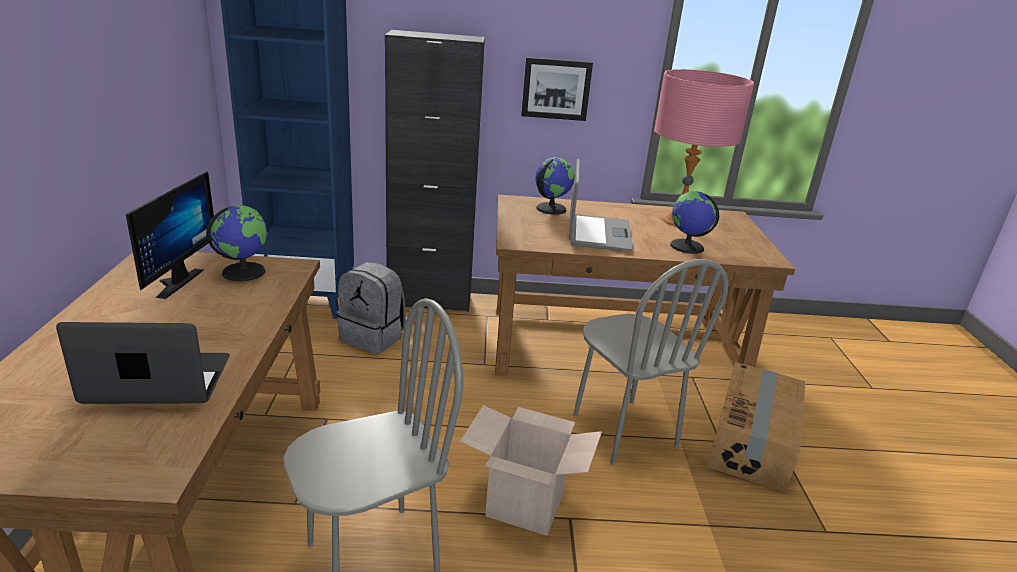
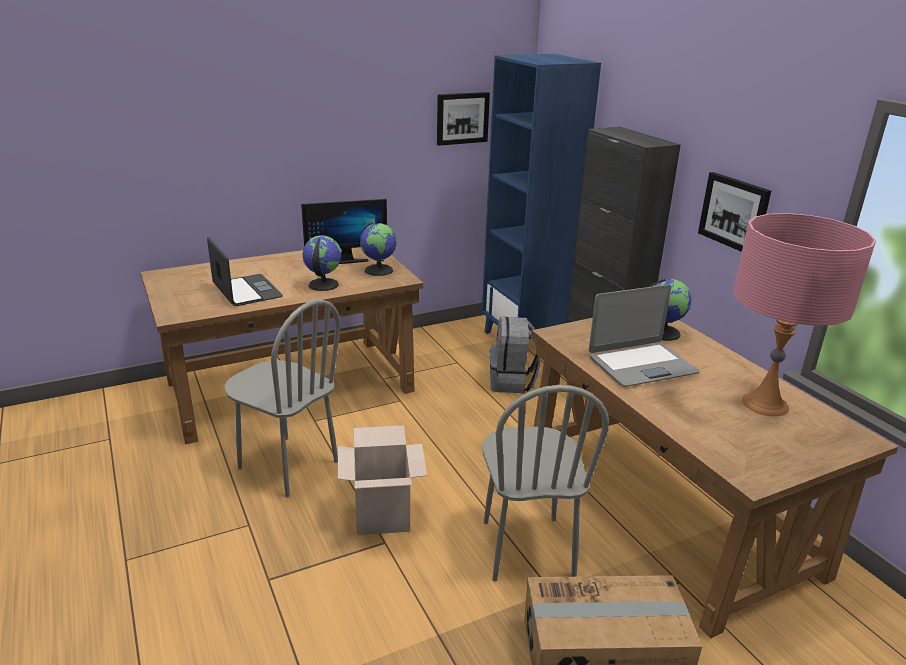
camera: 65 degrees right, 0 degrees up
grey chair [574,259,728,465] -> grey chair turned 45 degrees counterclockwise [482,385,609,581]
globe [670,191,719,254] -> globe moved to [303,235,341,291]
none -> picture [437,92,490,146]

